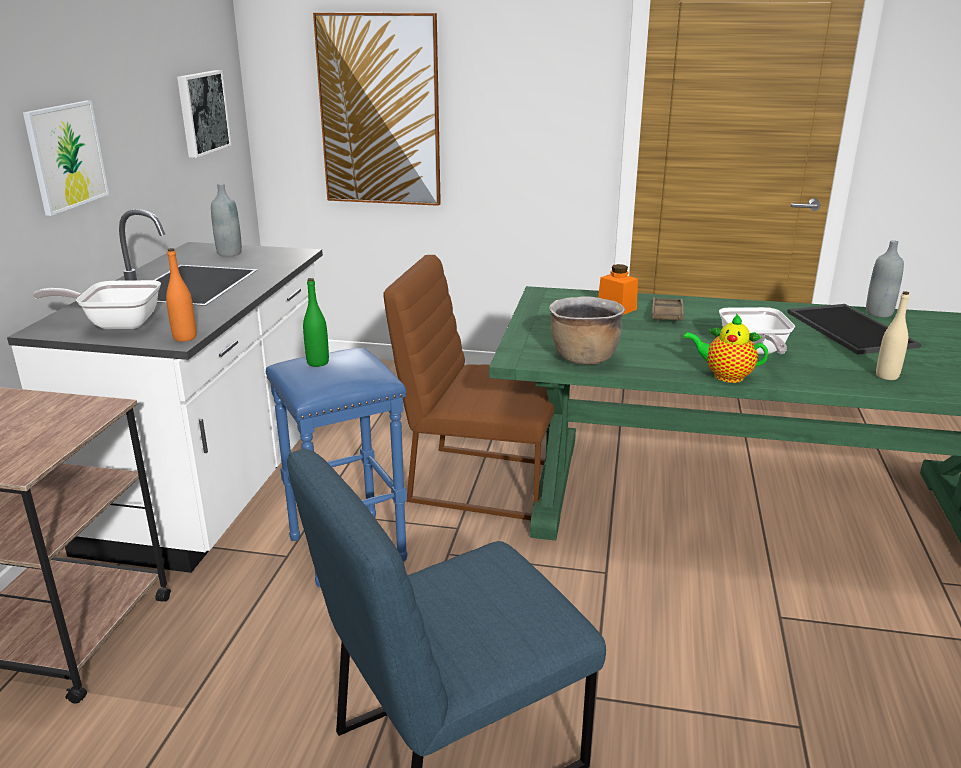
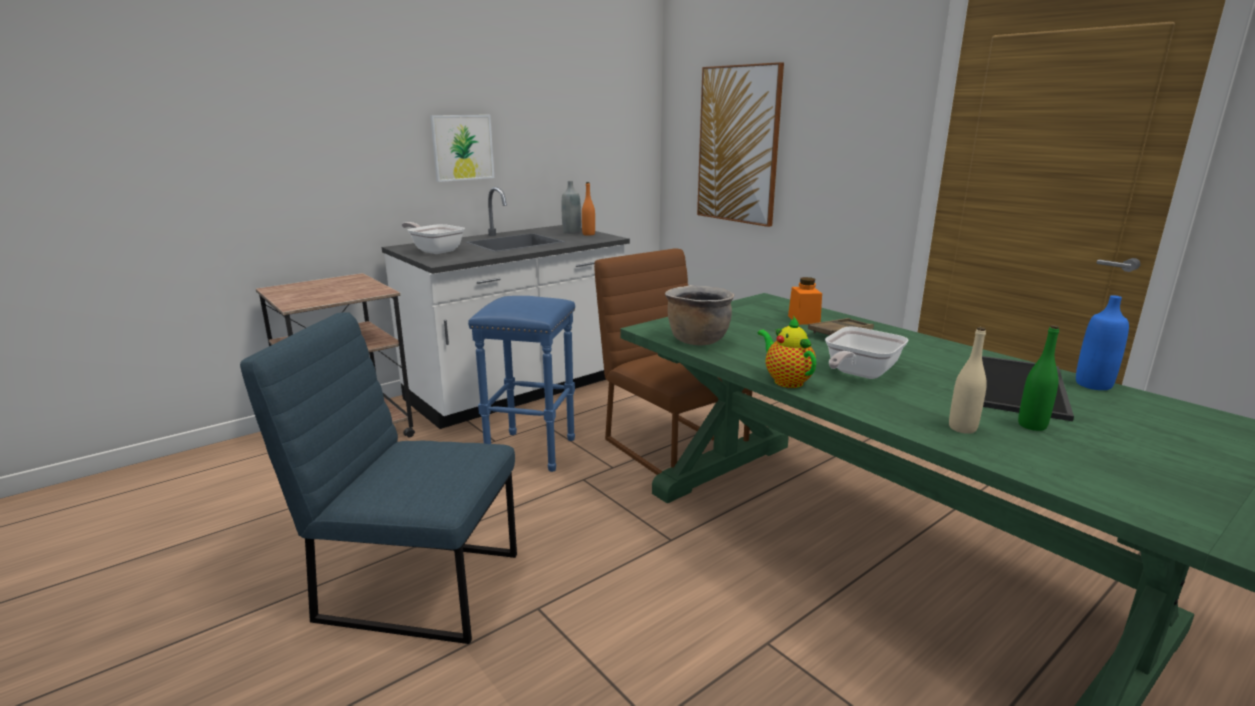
camera: 40 degrees right, 5 degrees down
orange bottle [166,248,196,342] -> orange bottle moved to [582,182,595,236]
picture [177,70,231,158] -> none
green bottle [303,278,329,367] -> green bottle moved to [1018,325,1059,431]
grey bottle [866,240,904,317] -> blue bottle [1076,295,1129,390]

